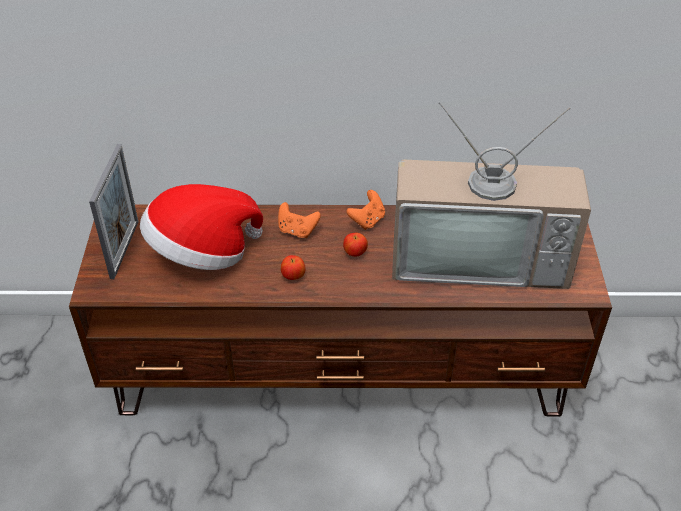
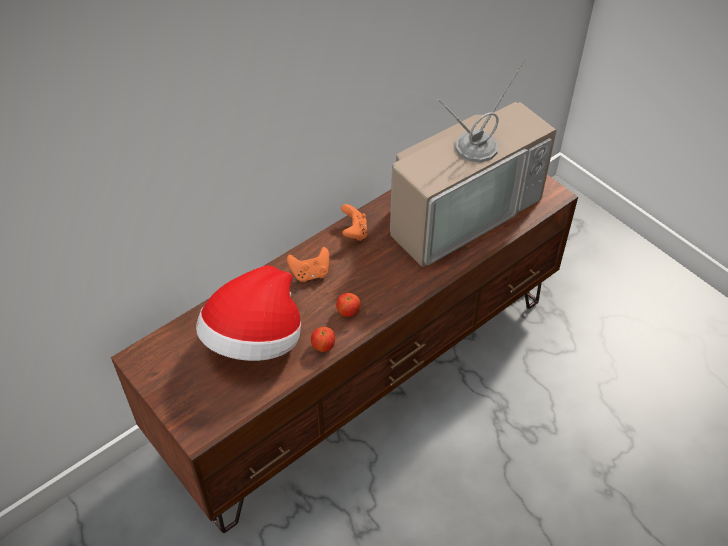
camera: 40 degrees left, 5 degrees up
picture frame [89,144,139,279] -> none
apple [343,233,368,257] -> apple moved to [311,327,335,352]

